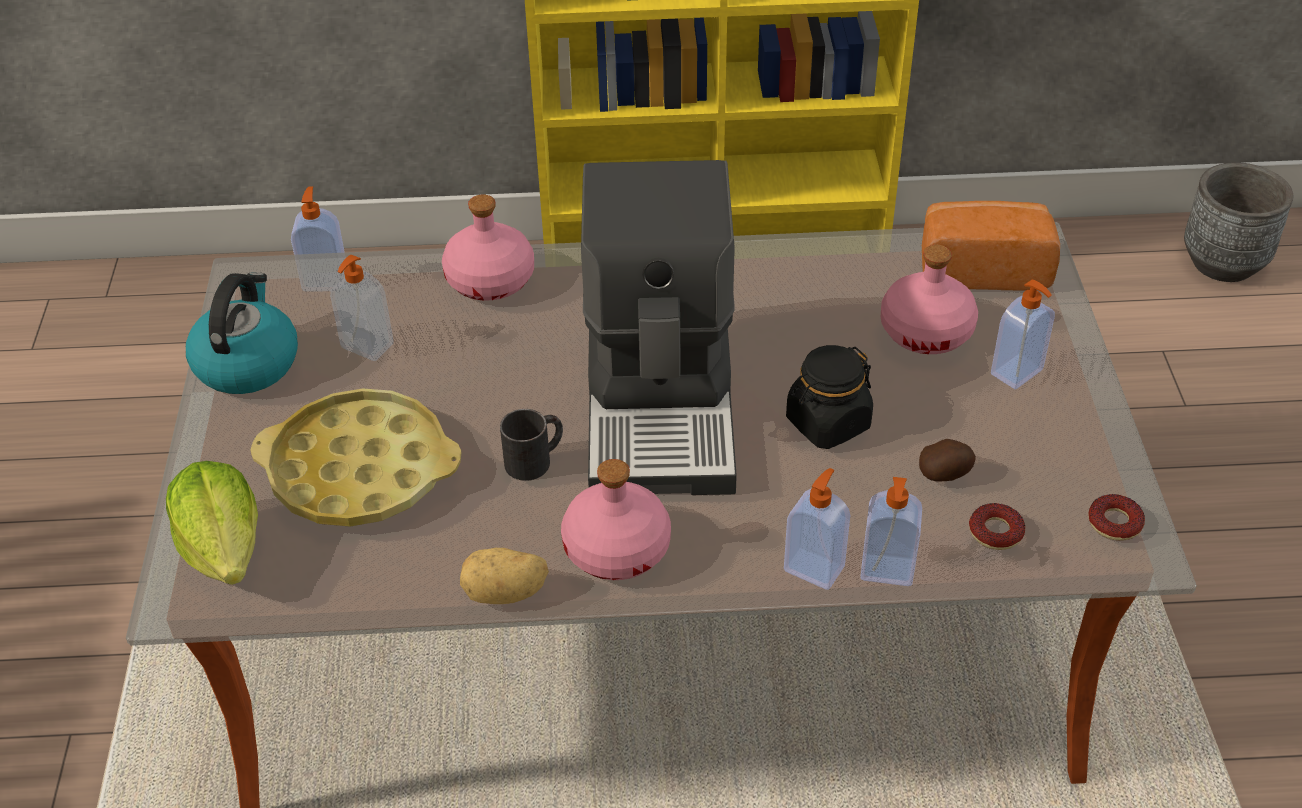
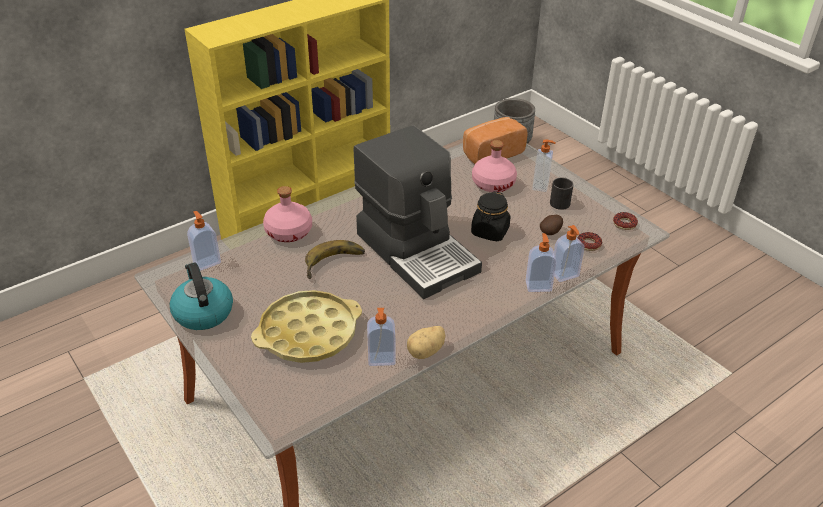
camera: 35 degrees left, 5 degrees down
lettuce [166,461,258,585] -> none
soap dispenser [330,255,394,361] -> soap dispenser moved to [367,308,395,366]
black mug [500,409,563,481] -> black mug moved to [550,178,574,210]
pink bottle [561,459,671,580] -> none
none -> banana [305,240,365,279]

